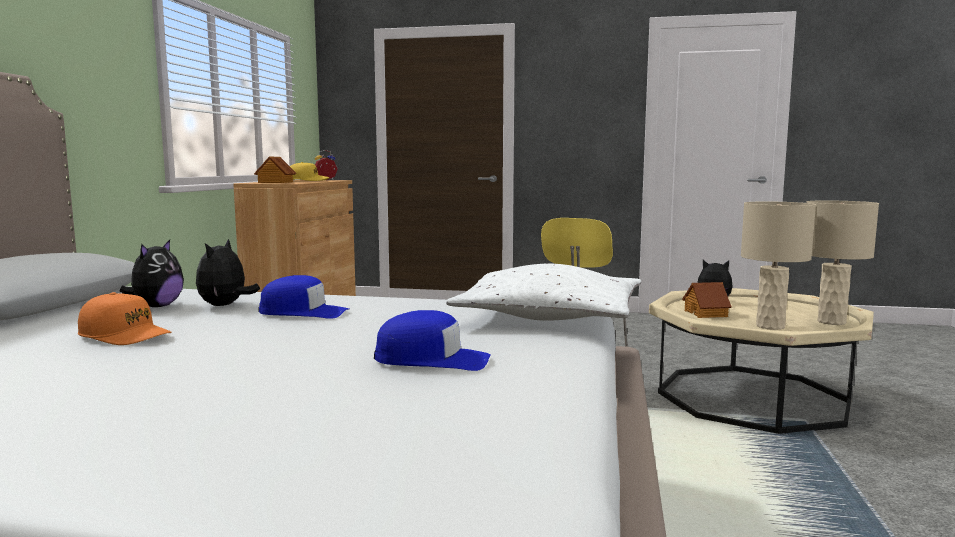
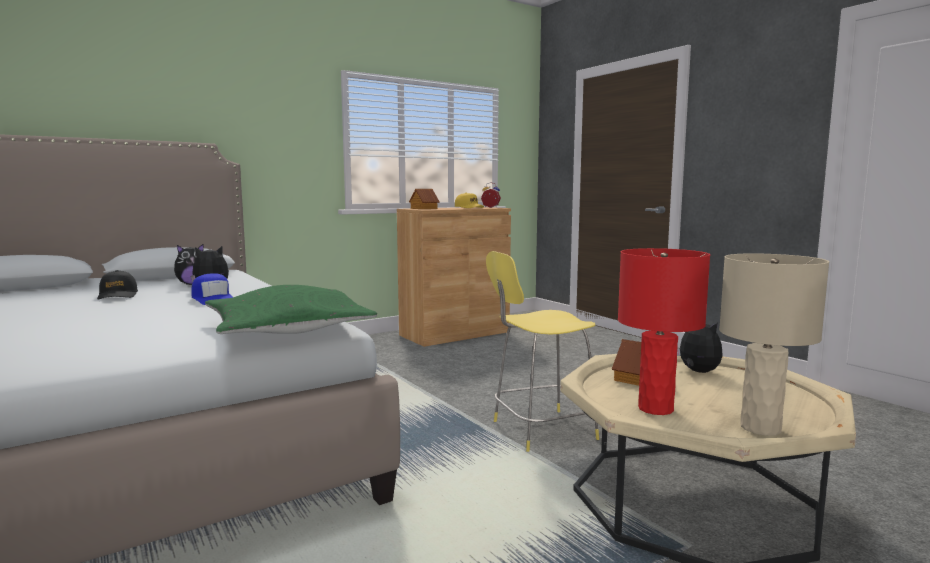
camera: 45 degrees right, 0 degrees up
orange cap [78,292,171,345] -> black cap [97,270,138,300]
blue cap [374,310,491,371] -> none
white pillow [446,264,641,321] -> green pillow [205,285,377,334]
beige table lamp [741,202,816,330] -> red table lamp [618,248,710,415]

